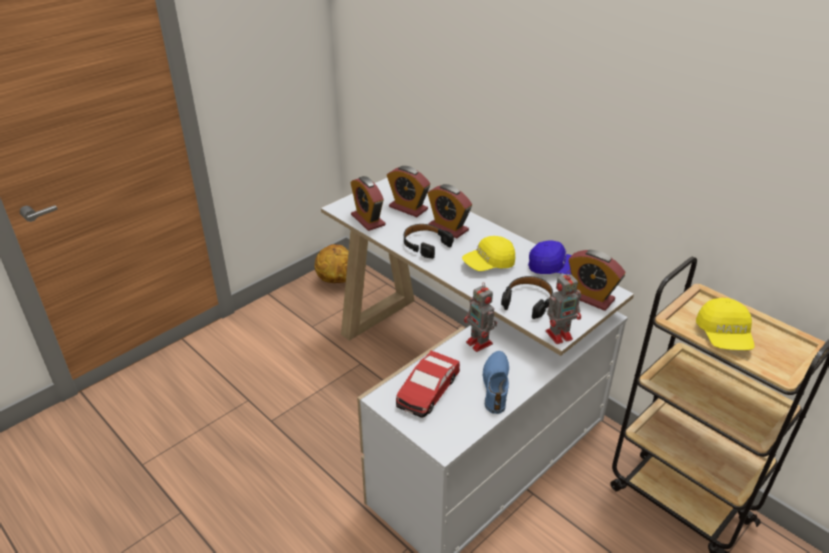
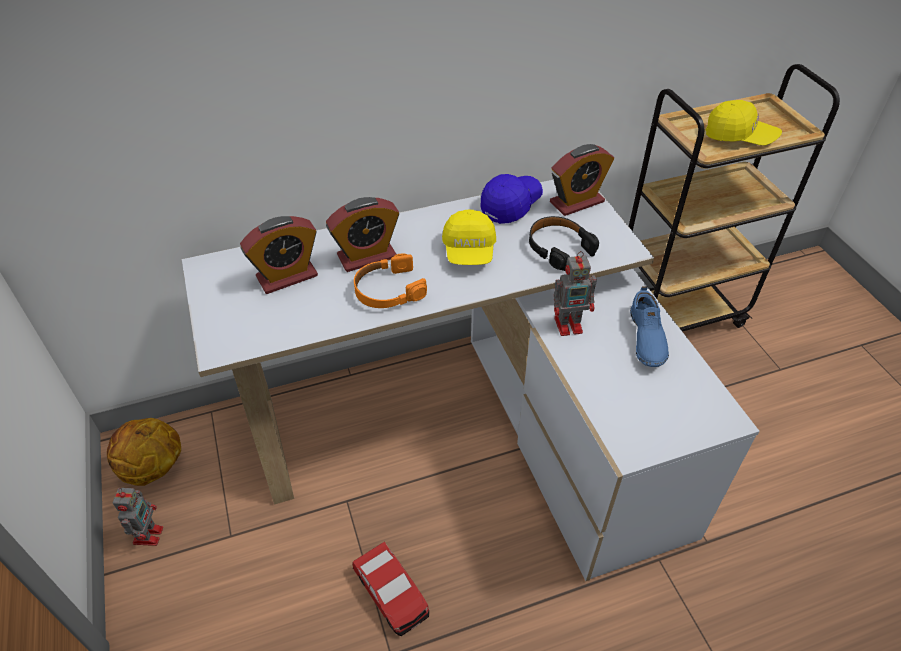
camera: 65 degrees left, 10 degrees up
alarm clock [351,176,385,231] -> none
toy car [396,350,460,418] -> toy car moved to [353,542,429,636]
black headphones [404,224,454,259] -> orange headphones [354,253,427,308]
blue shoe [483,351,509,414] -> blue shoe turned 120 degrees counterclockwise [630,286,669,367]
toy robot [546,270,581,344] -> toy robot moved to [113,488,163,546]

